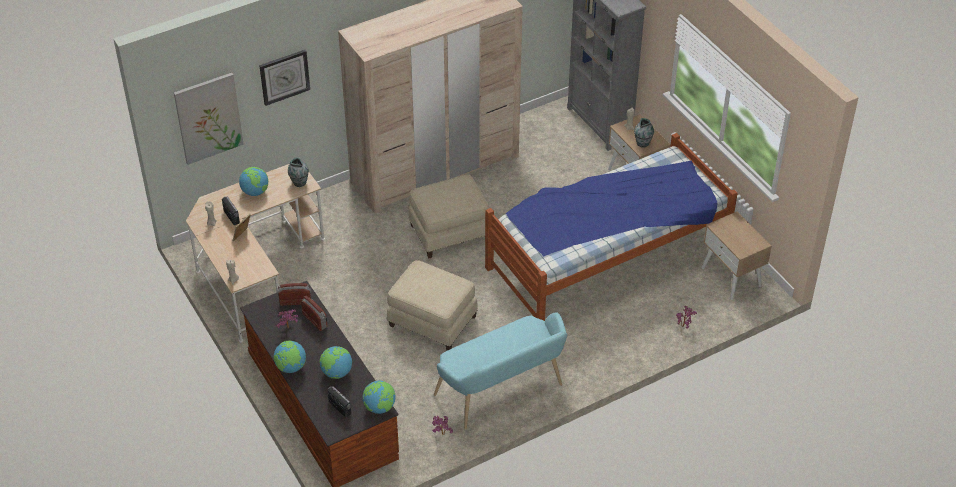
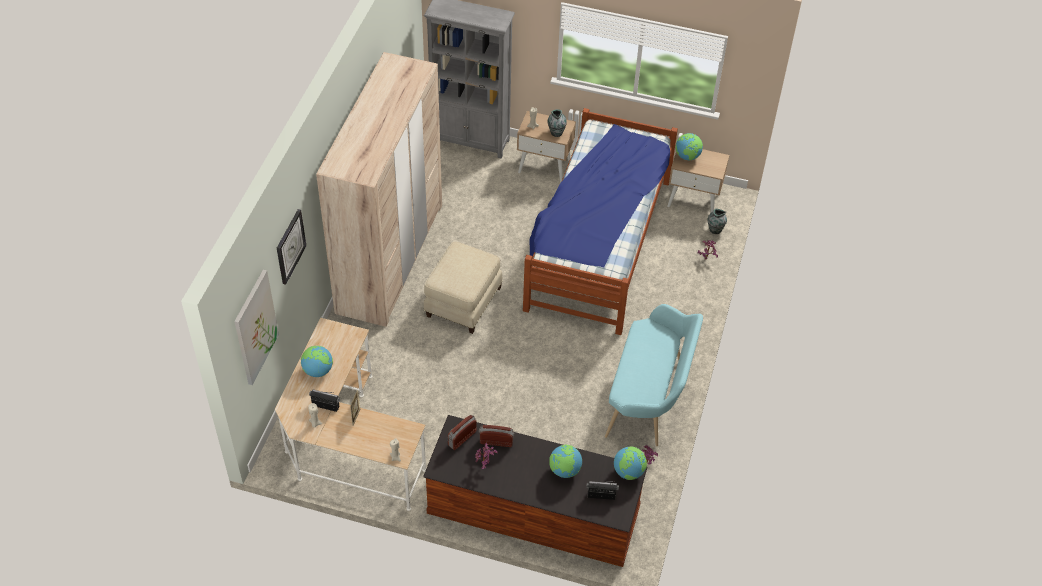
camera: 45 degrees left, 5 degrees up
globe [274,341,306,373] -> globe moved to [675,133,703,160]
vase [288,157,309,187] -> vase moved to [707,208,727,234]
beige ottoman [387,260,478,351] -> none

